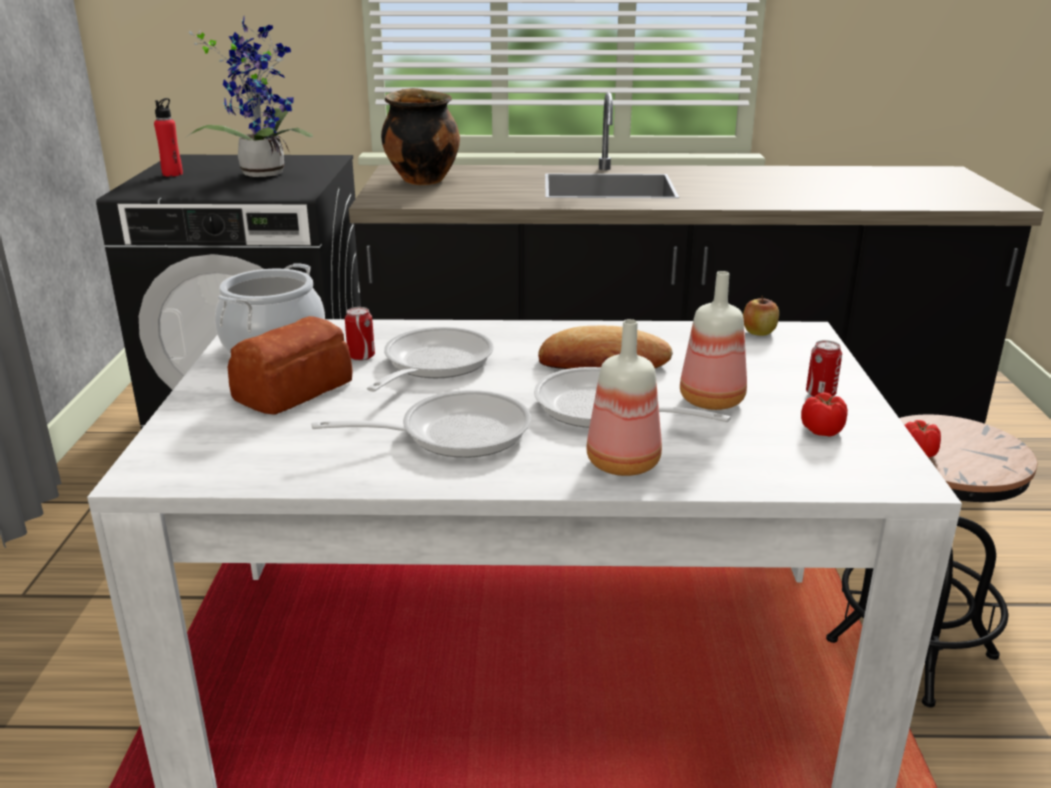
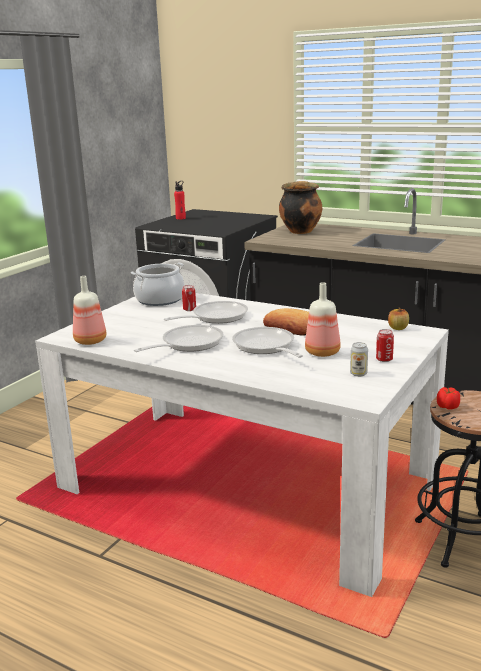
camera: 30 degrees right, 5 degrees down
potted plant [188,17,313,177] -> none
bread [228,316,353,415] -> none
frying pan [311,390,531,458] -> frying pan turned 60 degrees counterclockwise [134,325,224,352]
bottle [586,319,662,476] -> bottle moved to [73,276,106,345]
tomato [801,392,848,437] -> can [350,342,368,377]

